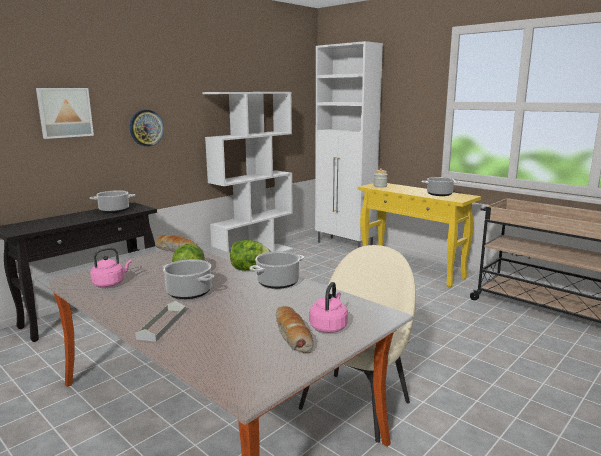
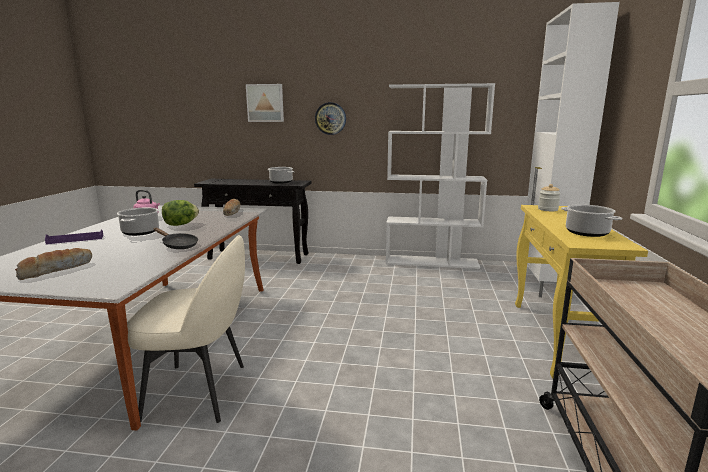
camera: 55 degrees right, 0 degrees up
grey tray [135,301,186,342] -> purple tray [45,229,104,244]
lettuce [230,240,271,271] -> none
cooking pot [249,251,304,289] -> black frying pan [153,228,198,249]
pink kettle [310,282,348,333] -> none

